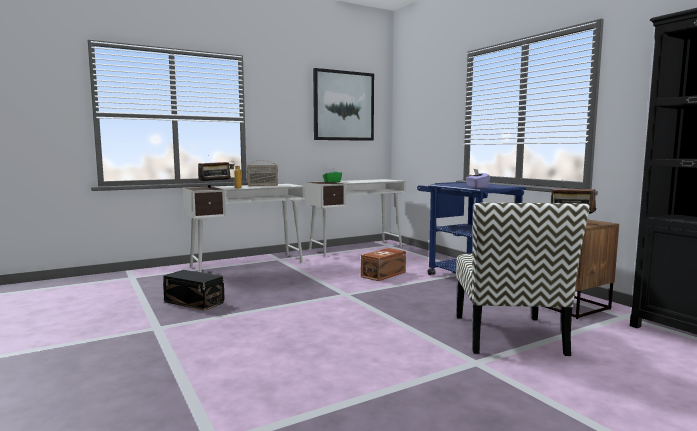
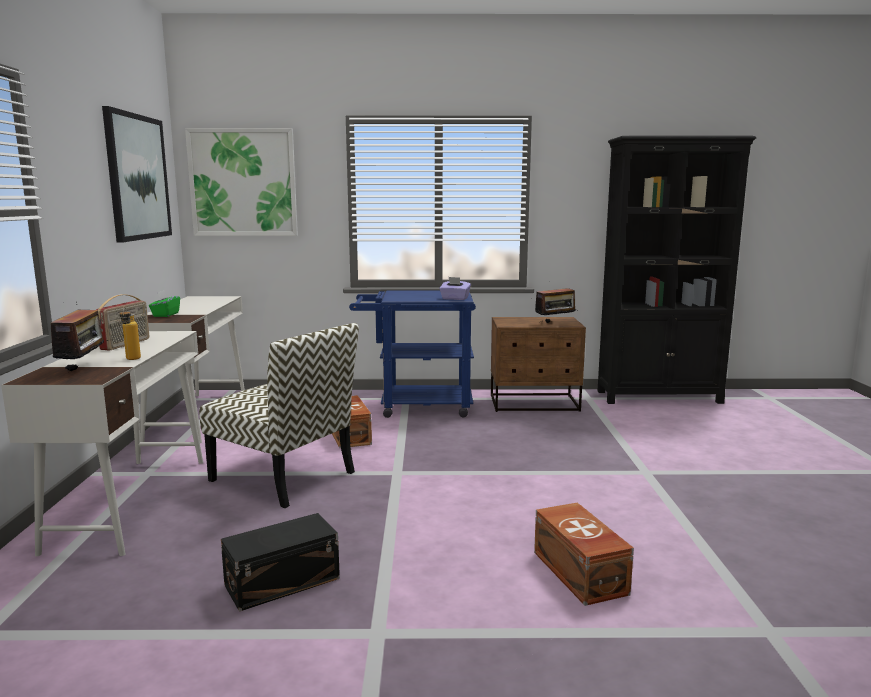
camera: 60 degrees left, 5 degrees up
chair [456,203,590,356] -> chair moved to [199,323,359,508]
none -> picture [185,128,298,236]
none -> brown storage box [534,503,634,606]

